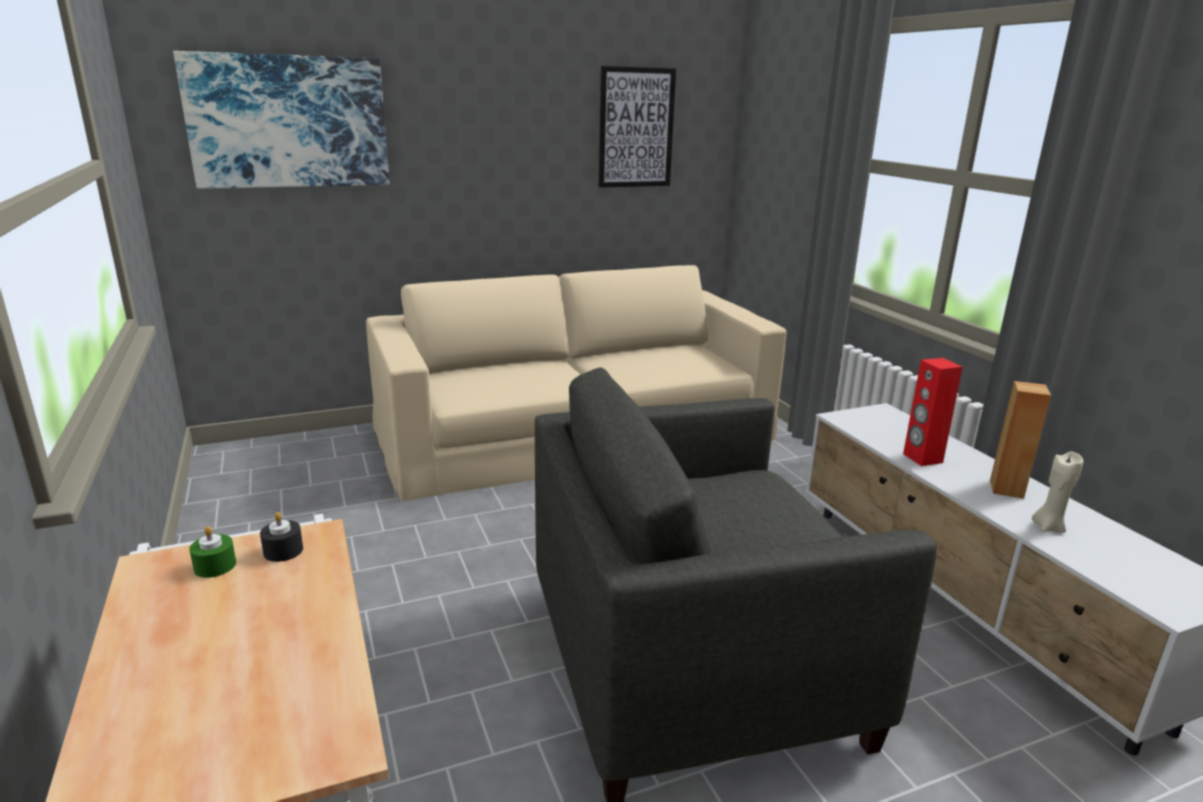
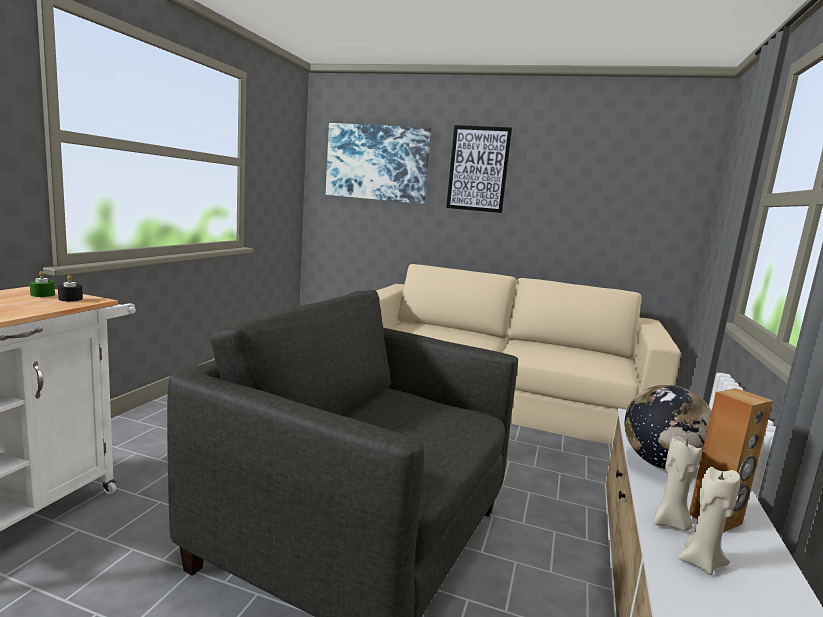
camera: 40 degrees right, 10 degrees down
picture [599,66,676,188] -> picture moved to [446,125,512,213]
red speaker [903,358,963,466] -> globe [625,385,712,469]
none -> beige candle [654,436,702,531]

